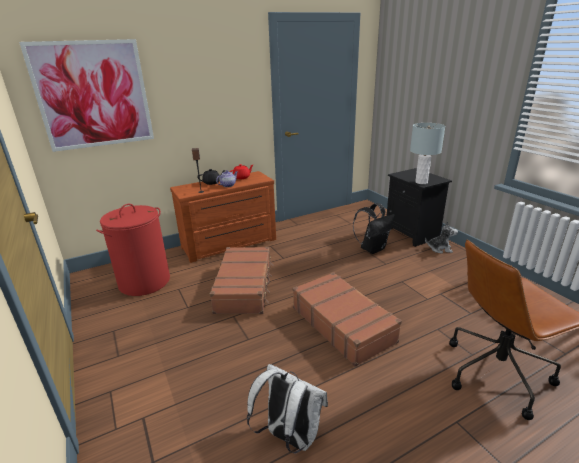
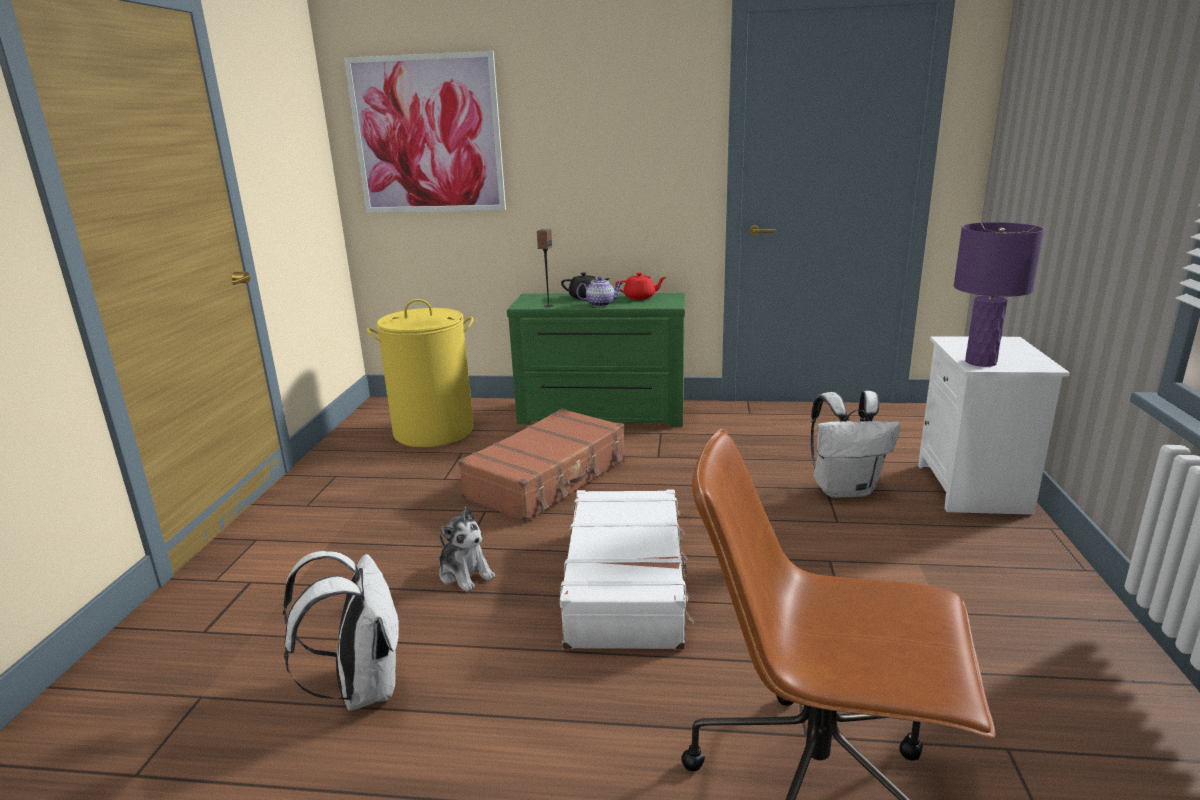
camera: 35 degrees right, 5 degrees down
red laundry basket [96,204,170,296] -> yellow laundry basket [367,299,474,447]
brown dresser [170,171,276,263] -> green dresser [507,293,686,427]
brown suitcase [293,272,402,367] -> white suitcase [560,489,694,650]
black backpack [353,203,395,254] -> white backpack [811,391,900,498]
black nightstand [387,168,452,247] -> white nightstand [918,337,1070,515]
grey table lamp [410,123,445,184] -> purple table lamp [953,222,1044,367]
plush toy [425,221,458,254] -> plush toy moved to [439,506,495,592]

